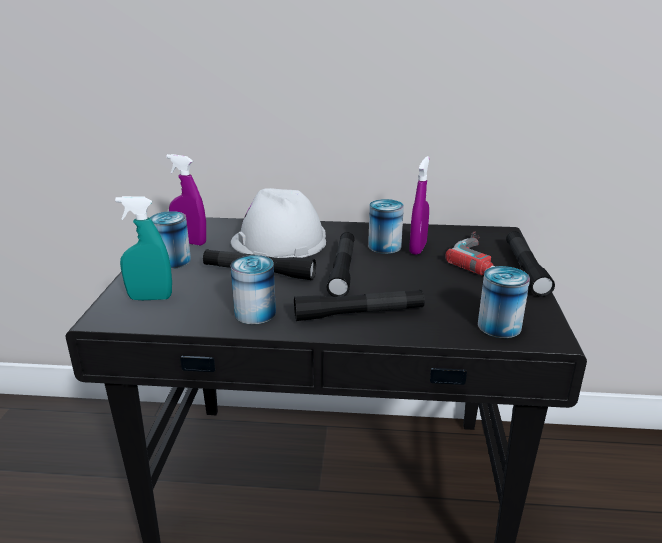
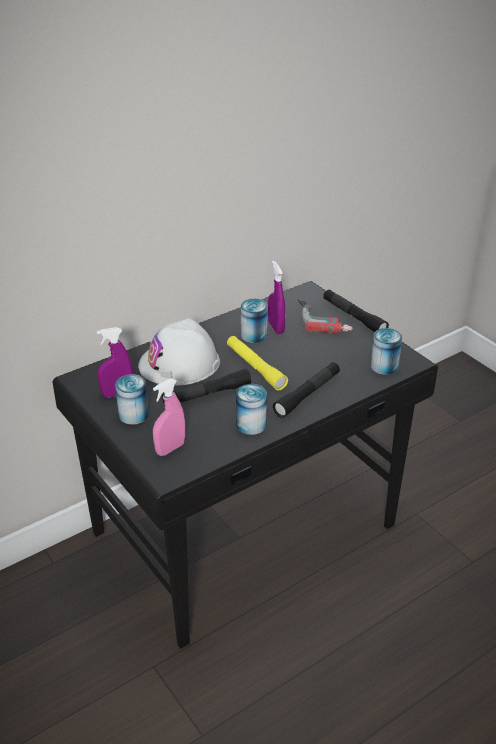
camera: 40 degrees left, 10 degrees up
turquoise spray bottle [115,196,172,300] -> pink spray bottle [153,378,185,456]
black flashlight [326,232,355,297] -> yellow flashlight [227,336,288,390]

